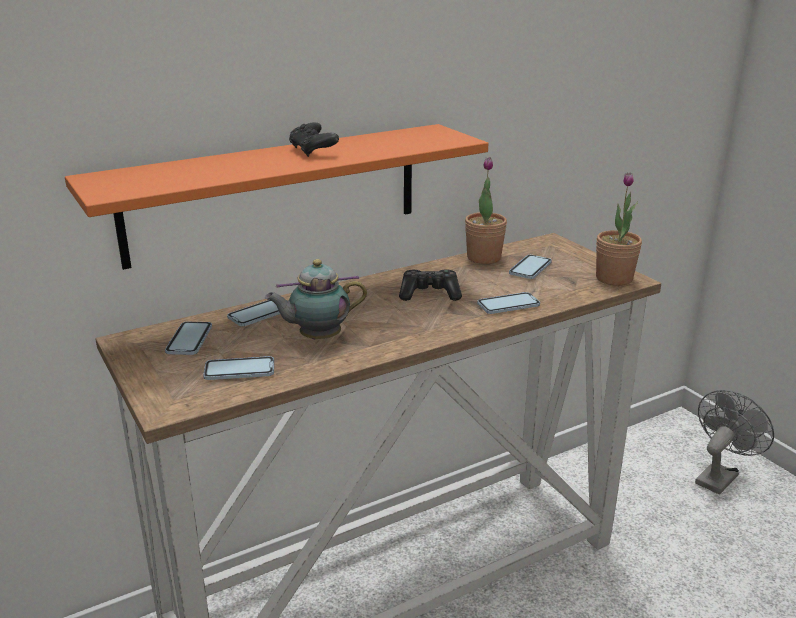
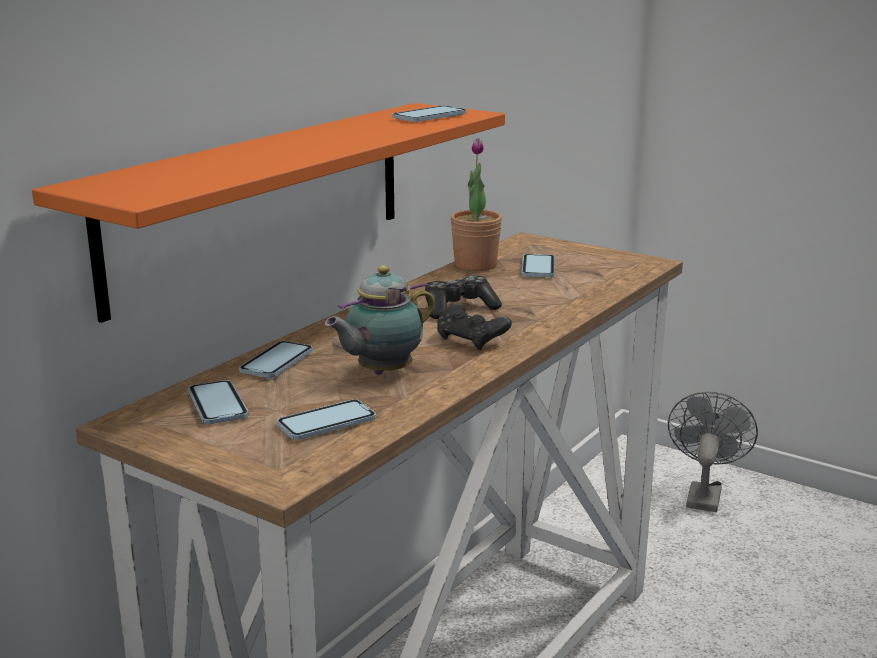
camera: 25 degrees left, 5 degrees down
black game controller [289,122,339,157] -> black game controller moved to [437,303,512,350]
phone [477,292,540,314] -> phone moved to [392,106,467,122]
potted plant [596,172,642,286] -> none

